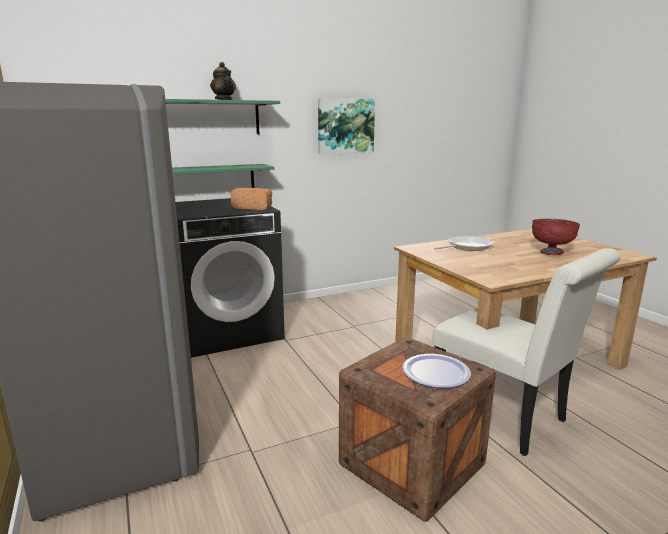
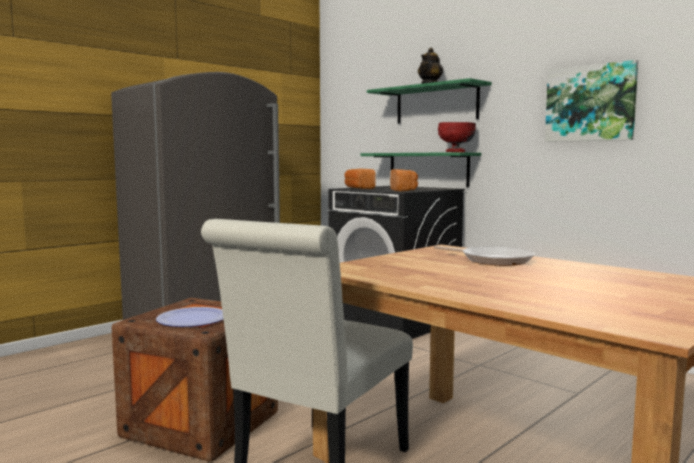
camera: 70 degrees right, 10 degrees down
red bowl [532,219,580,255] -> red bowl moved to [438,122,476,152]
none -> bread [345,168,376,189]

